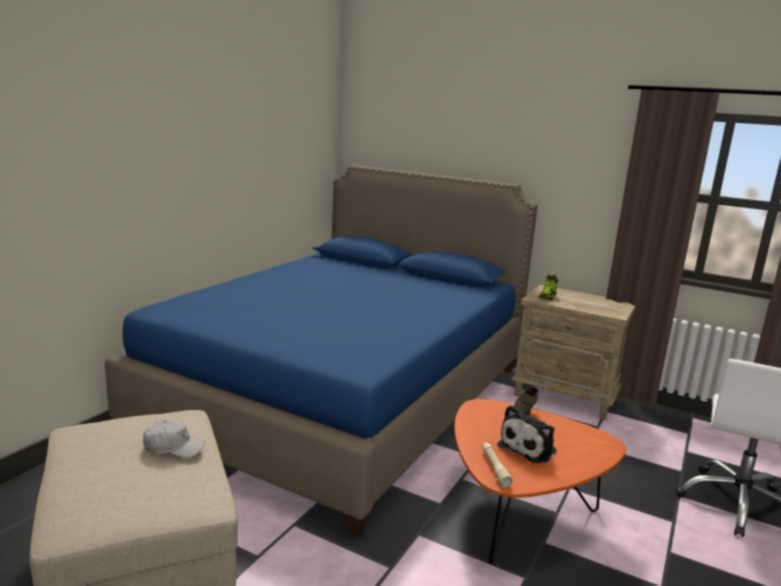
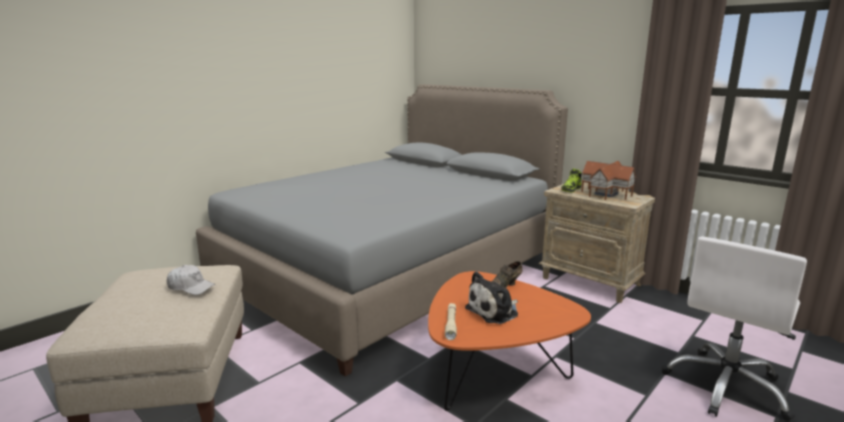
camera: 15 degrees right, 0 degrees up
blue bed [105,165,538,537] -> grey bed [196,84,568,377]
none -> toy house [581,161,637,200]

